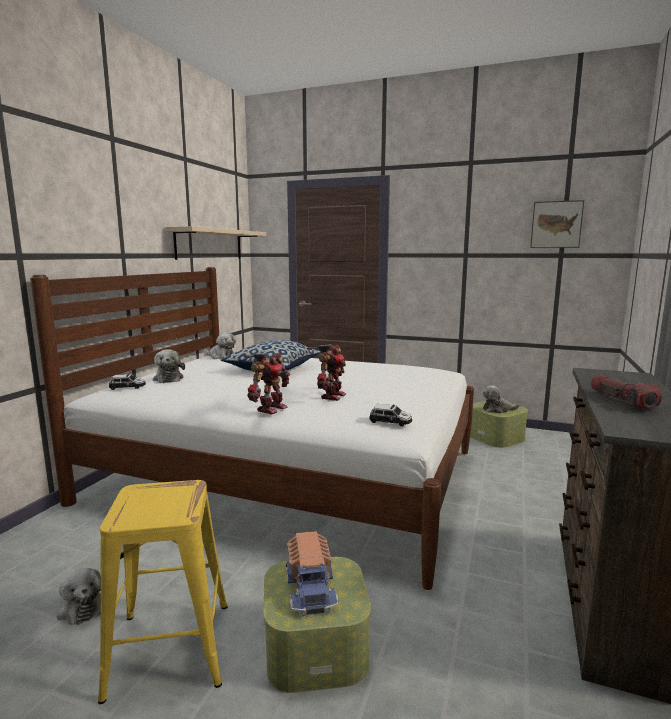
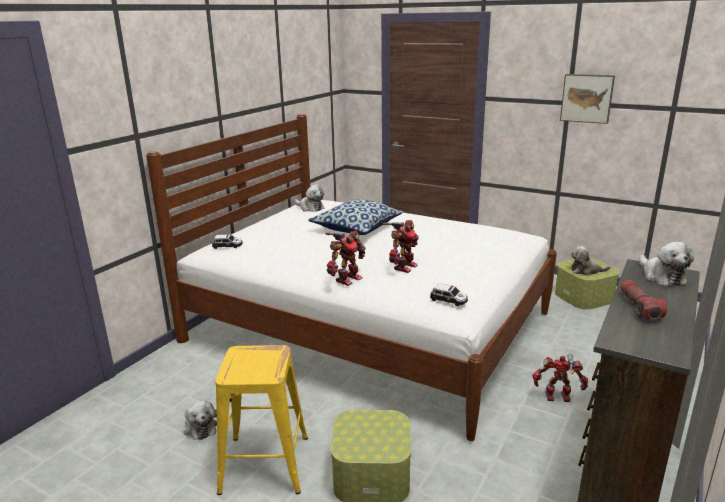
camera: 10 degrees right, 10 degrees up
plush toy [153,349,185,383] -> plush toy moved to [639,242,694,287]
beige shelf [165,226,266,260] -> none
toy truck [286,531,338,617] -> none
picture [530,200,584,248] -> picture moved to [560,74,615,124]
none -> toy robot [532,354,588,402]

